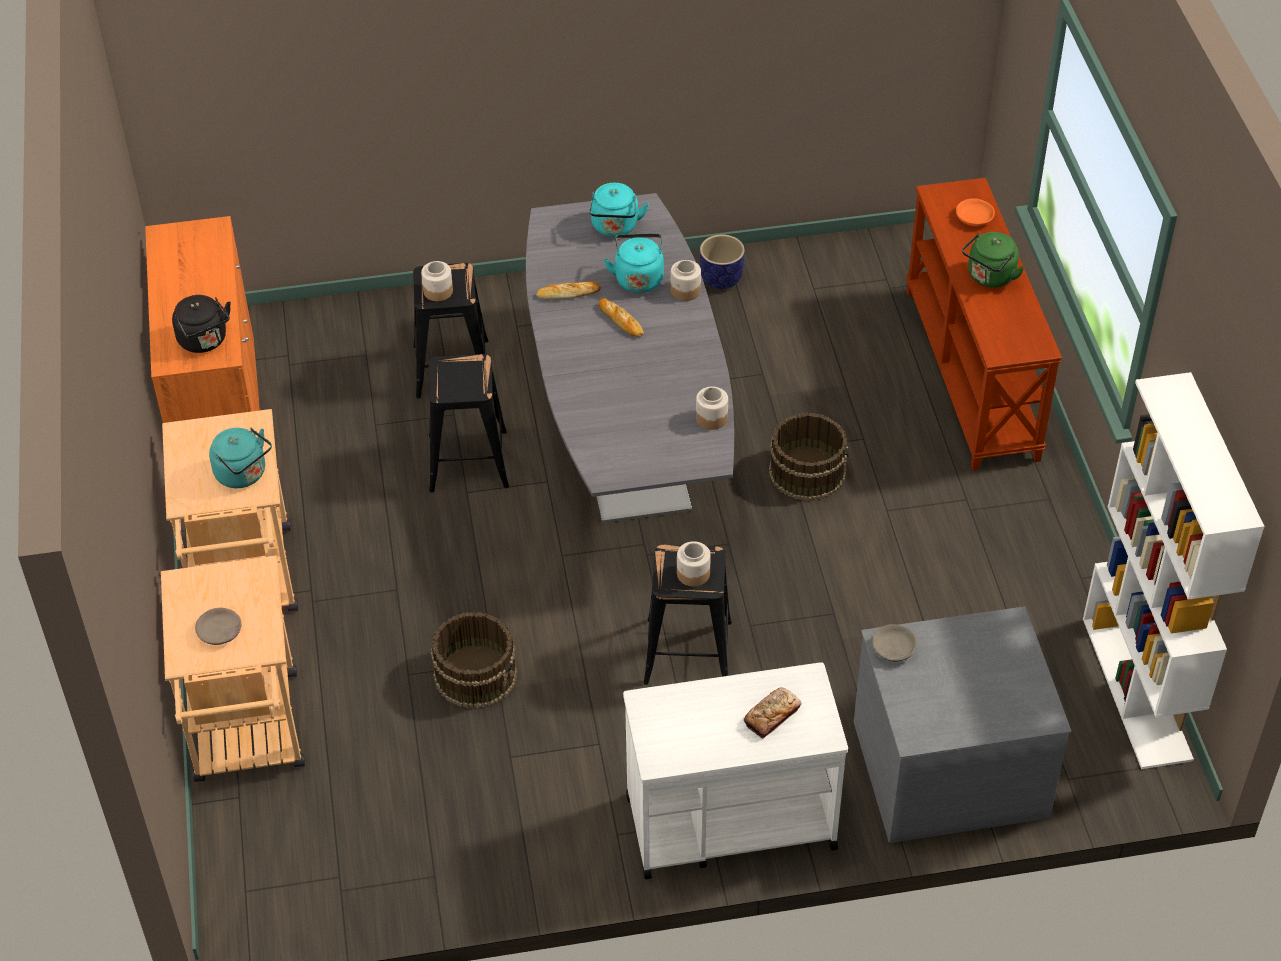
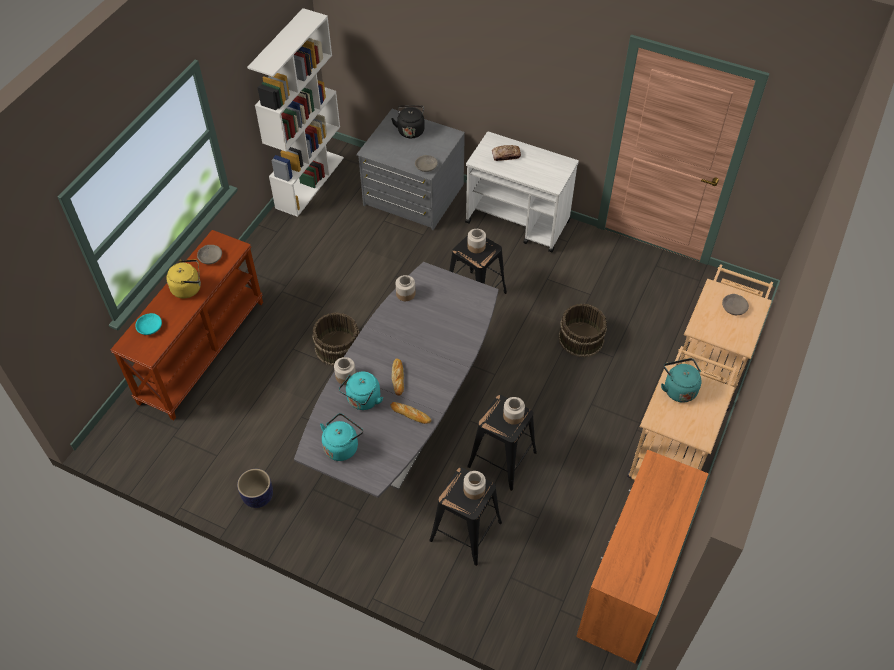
camera: 145 degrees left, 5 degrees up
black kettle [172,295,231,353] -> black kettle moved to [391,105,425,138]
orange bowl [956,199,995,226] -> turquoise bowl [135,313,162,335]
green kettle [962,232,1025,287] -> yellow kettle [166,259,201,299]
none -> grey bowl [197,245,222,264]
none -> jar [503,397,525,425]

